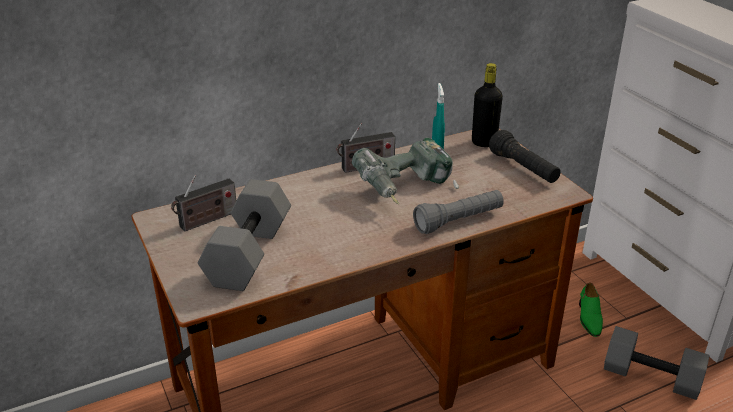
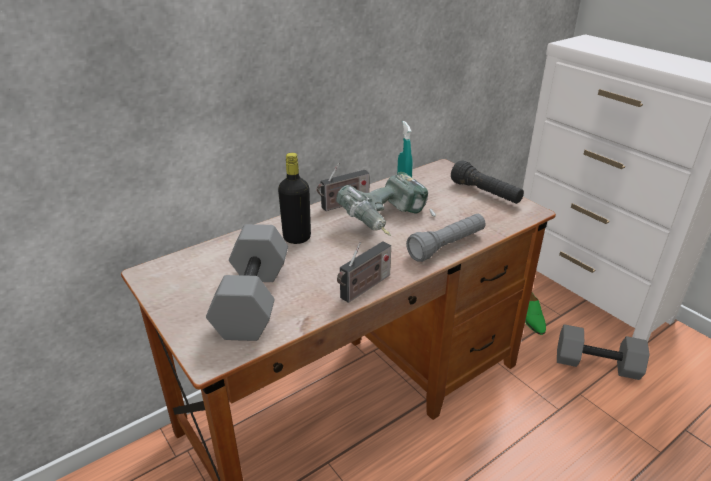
camera: 10 degrees left, 0 degrees up
radio [171,175,236,232] -> radio moved to [337,241,391,303]
black bottle [472,63,503,147] -> black bottle moved to [278,153,311,244]

